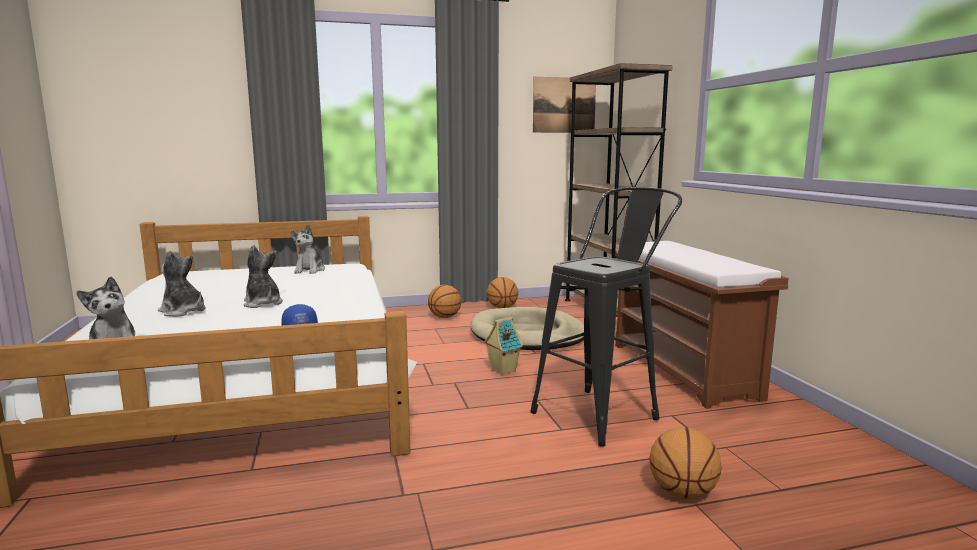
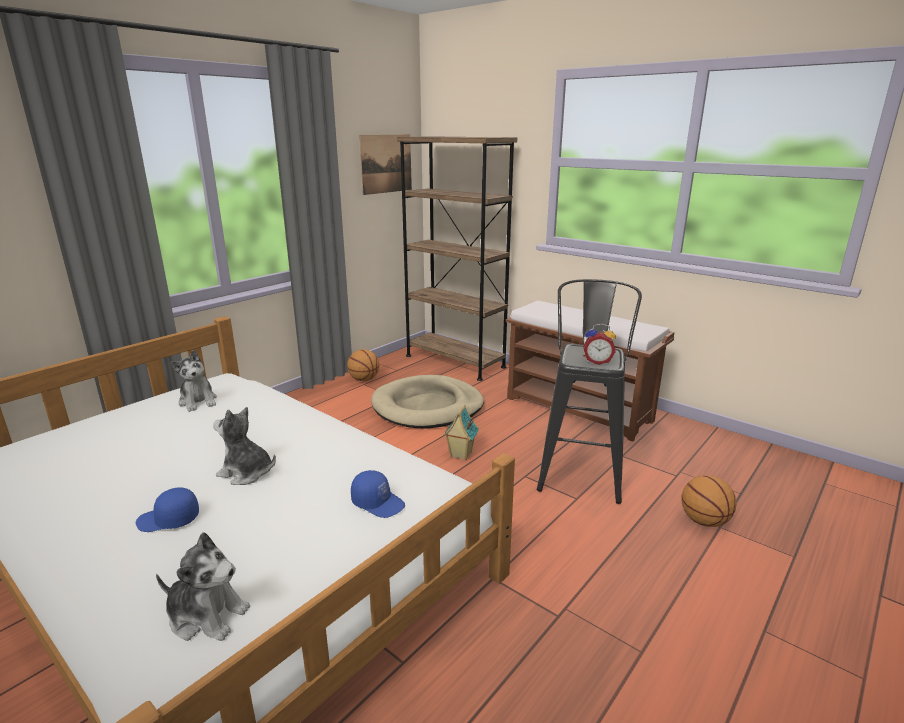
camera: 35 degrees left, 10 degrees up
plush toy [158,251,206,317] -> blue cap [136,488,199,532]
basketball [428,285,461,318] -> none
none -> alarm clock [584,324,616,365]

